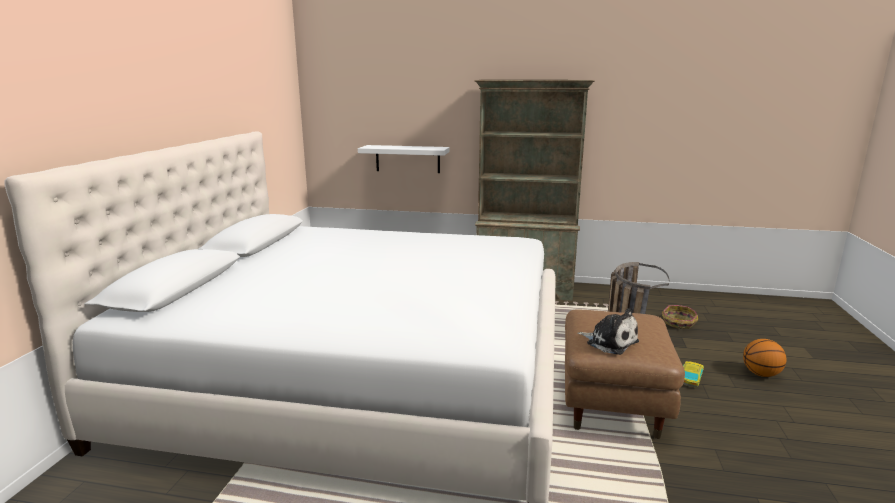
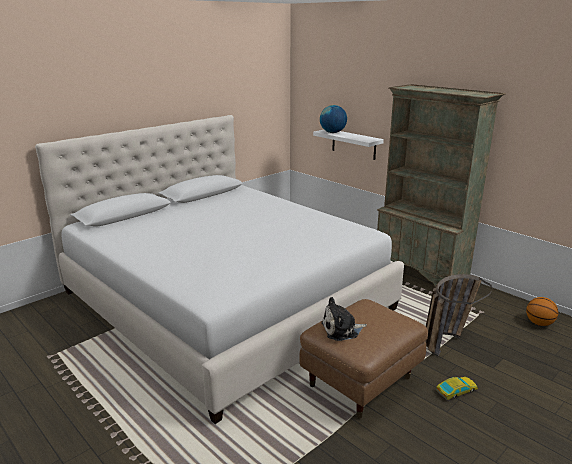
camera: 35 degrees right, 5 degrees up
plush toy [577,308,639,355] -> plush toy turned 90 degrees clockwise [321,297,367,341]
basket [662,305,698,329] -> none
basketball [743,339,787,377] -> basketball moved to [526,297,558,326]
none -> globe [320,105,347,133]

